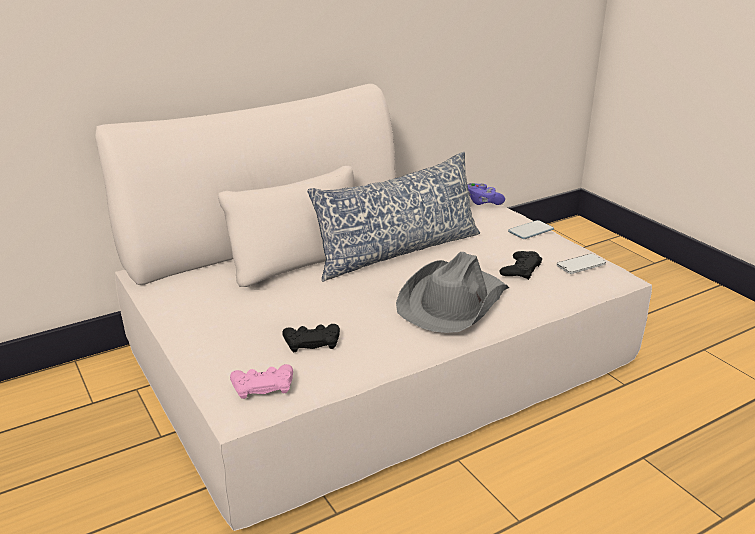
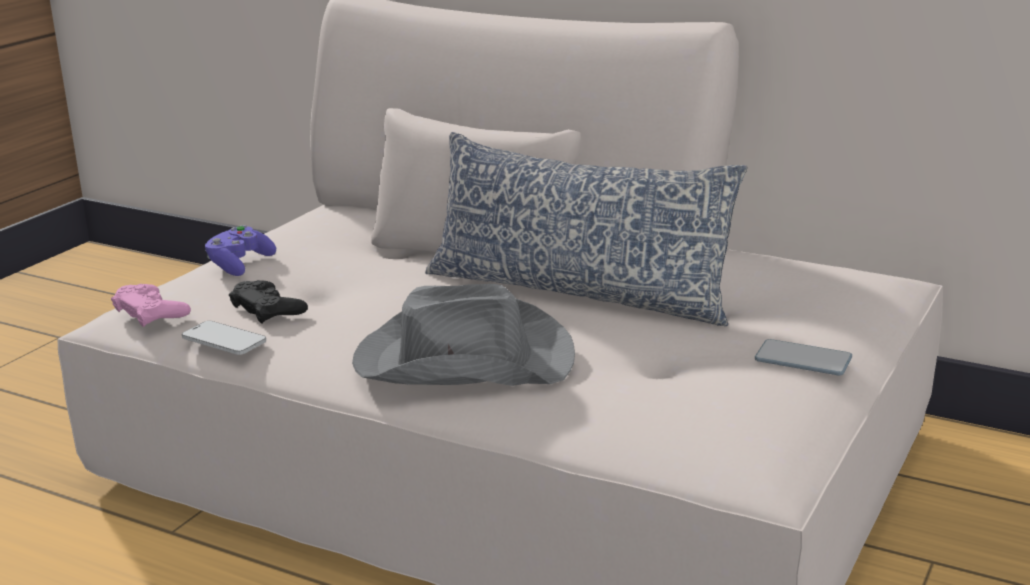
camera: 60 degrees right, 5 degrees down
purple game controller [468,183,505,205] -> purple game controller moved to [205,225,276,276]
black game controller [500,251,542,280] -> none
phone [557,254,606,274] -> phone moved to [182,321,266,355]

